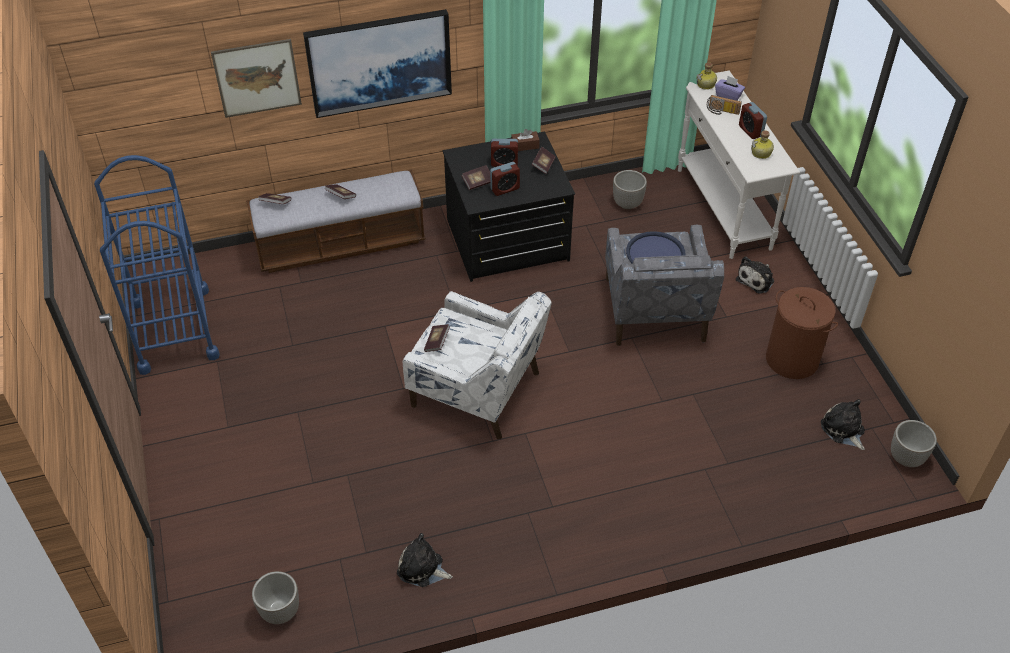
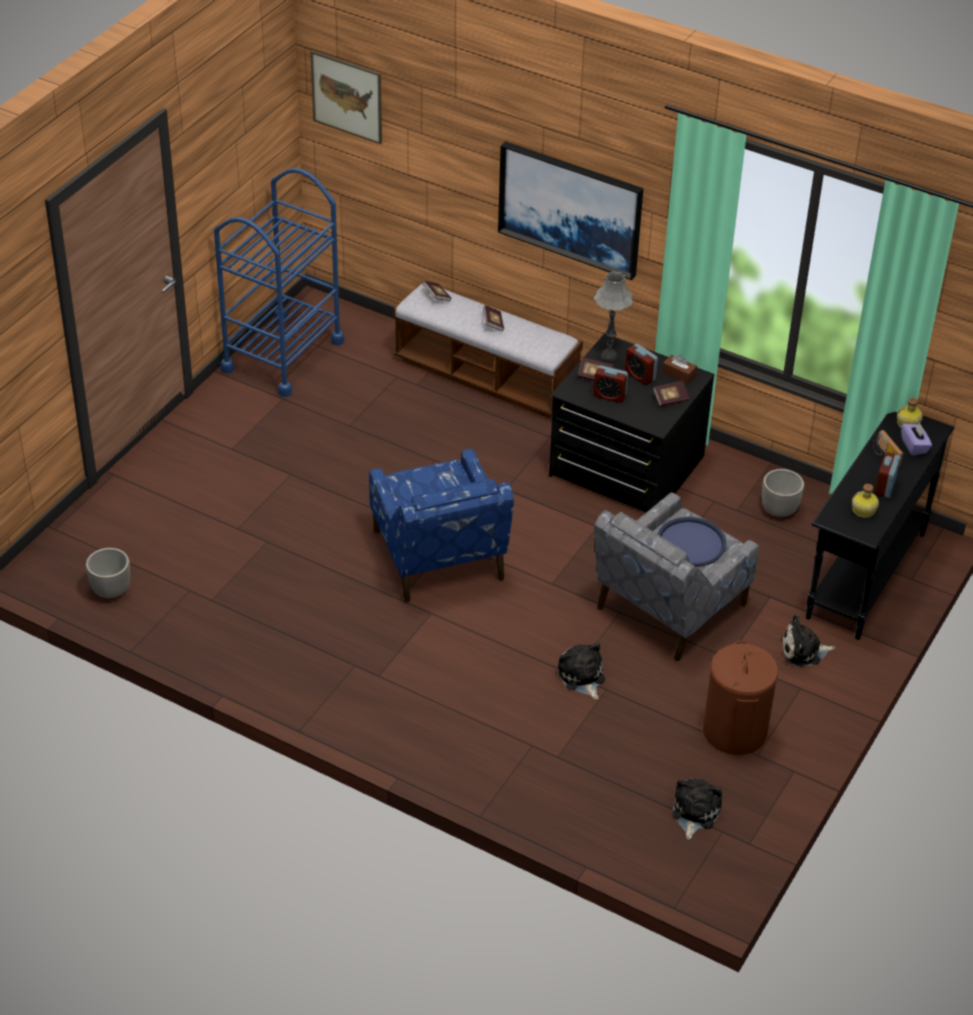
camera: 45 degrees right, 5 degrees down
picture [211,39,302,118] -> picture moved to [310,50,382,144]
plush toy [397,533,453,587] -> plush toy moved to [557,643,605,700]
white armchair [403,291,552,440] -> blue armchair [369,449,514,602]
book [424,324,450,352] -> none
white console table [678,71,800,259] -> black console table [806,412,954,640]
planter [891,420,937,467] -> none
none -> grey table lamp [594,271,633,361]

